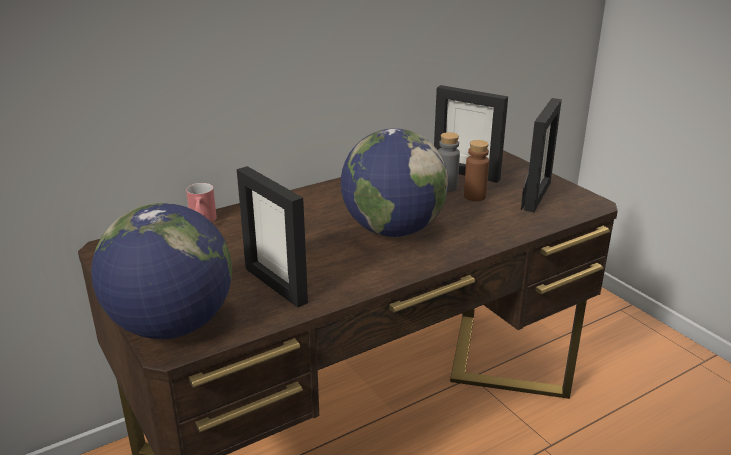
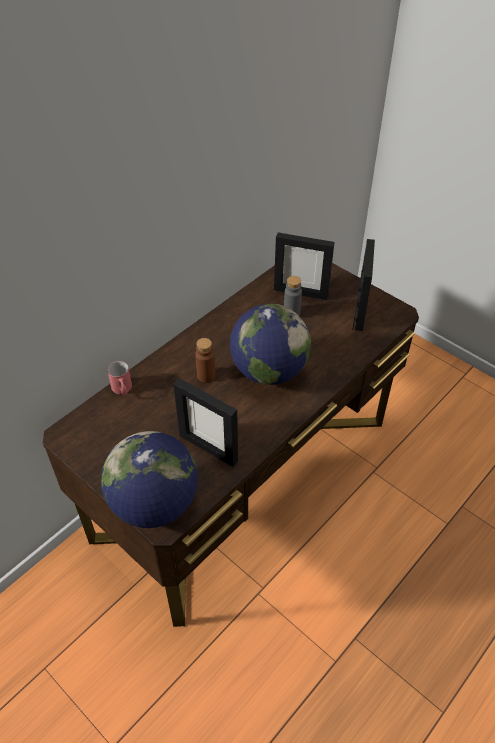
camera: 15 degrees left, 20 degrees up
brown bottle [464,140,489,201] -> brown bottle moved to [195,338,215,383]

